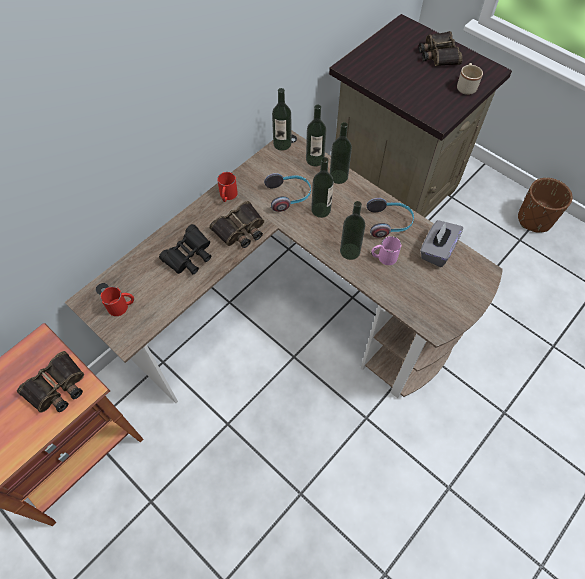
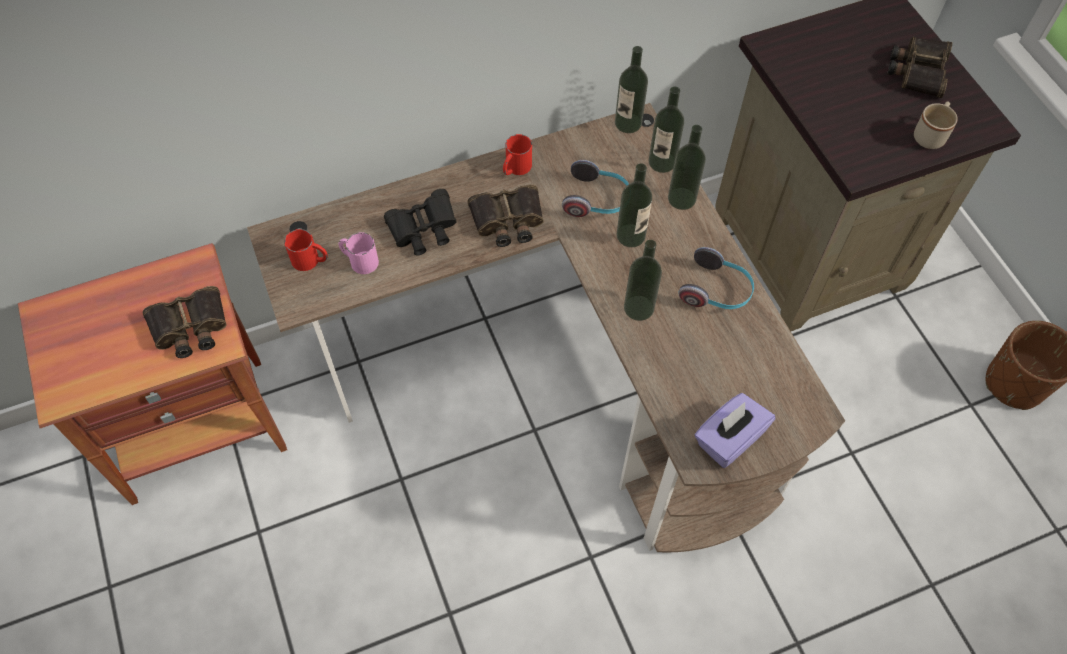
camera: 25 degrees right, 0 degrees up
pink mug [371,236,401,265] -> pink mug moved to [339,232,379,274]
grey tissue box [420,220,463,267] -> none
none -> purple tissue box [695,393,776,468]

